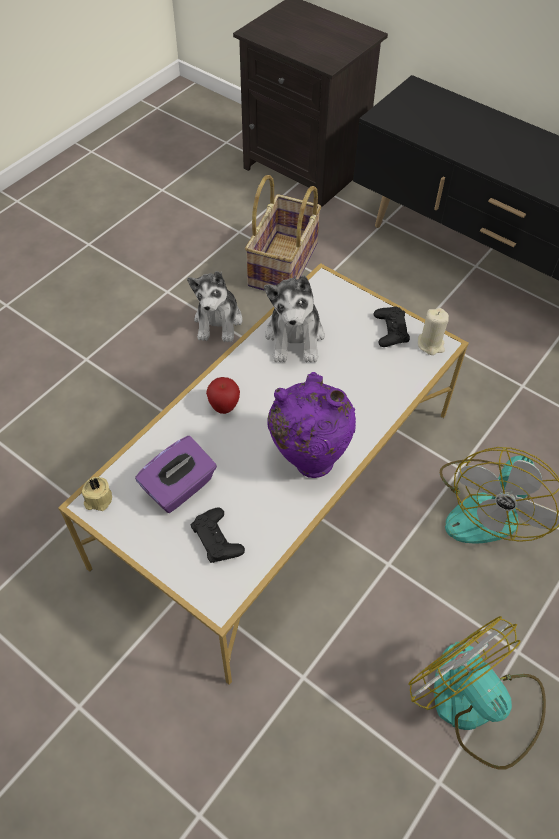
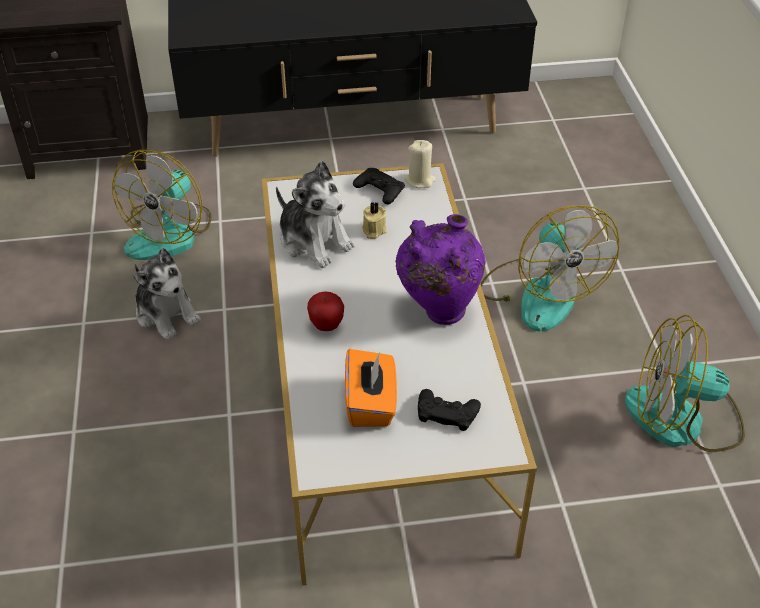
camera: 45 degrees left, 10 degrees down
beige candle [82,477,112,511] -> beige candle moved to [362,202,387,239]
purple tissue box [135,436,217,513] -> orange tissue box [345,349,397,427]
basket [245,175,321,291] -> fan [112,150,212,260]

